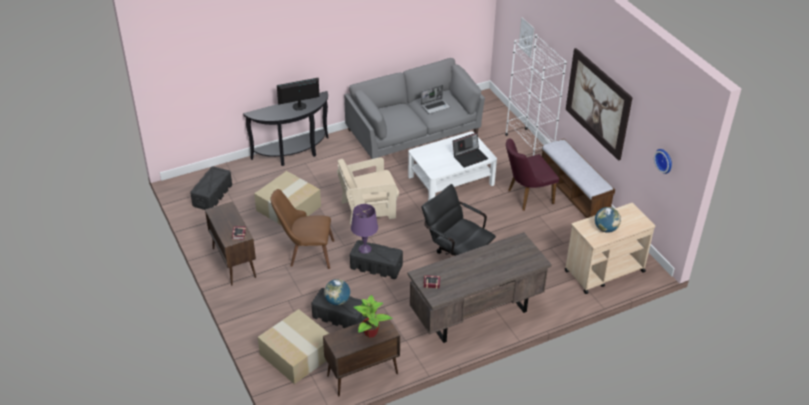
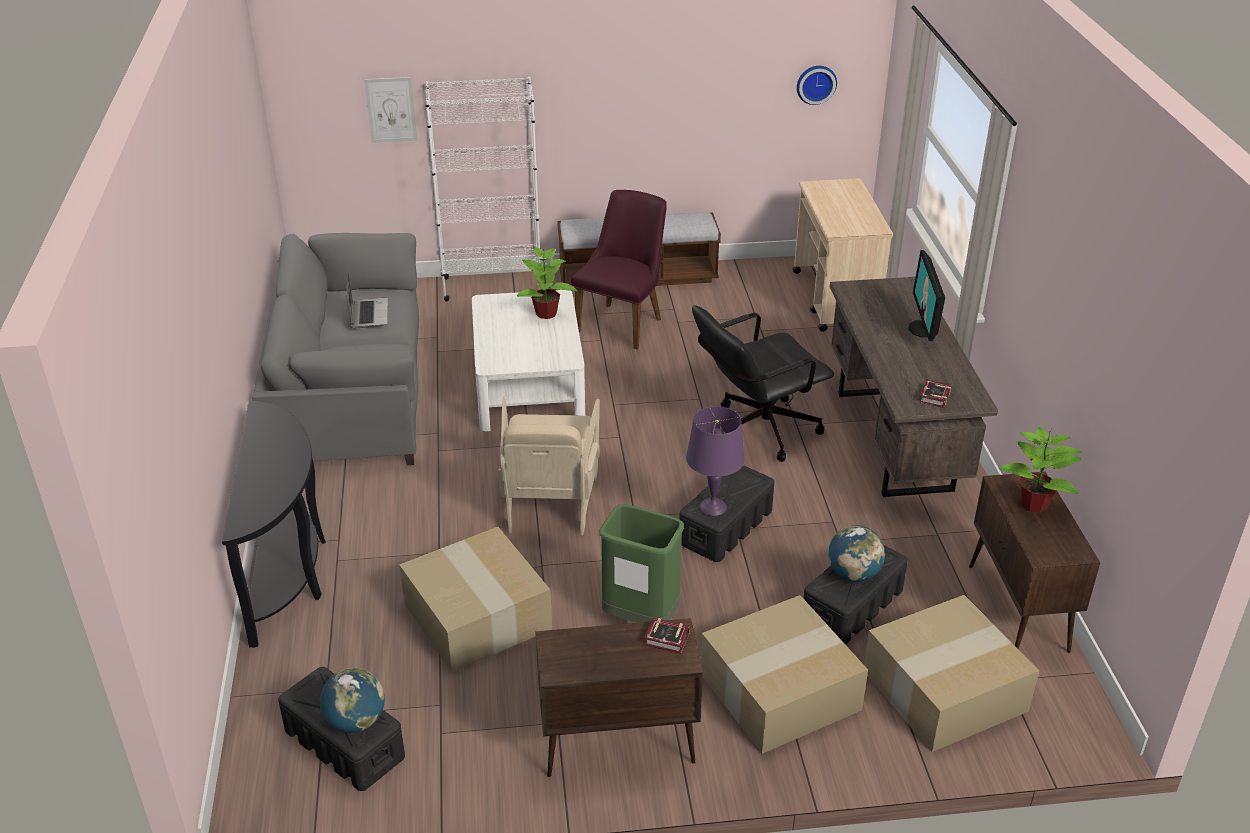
camera: 70 degrees left, 5 degrees down
brown chair [271,189,334,269] -> green trash can [599,504,684,623]
monitor [277,78,319,110] -> monitor moved to [908,250,945,341]
laptop [453,133,488,168] -> potted plant [517,247,578,319]
purple chair [506,138,559,211] -> purple chair turned 150 degrees counterclockwise [571,190,667,349]
picture [566,48,633,161] -> none
globe [595,207,621,233] -> globe moved to [320,668,385,733]
none -> cardboard box [701,595,868,754]

